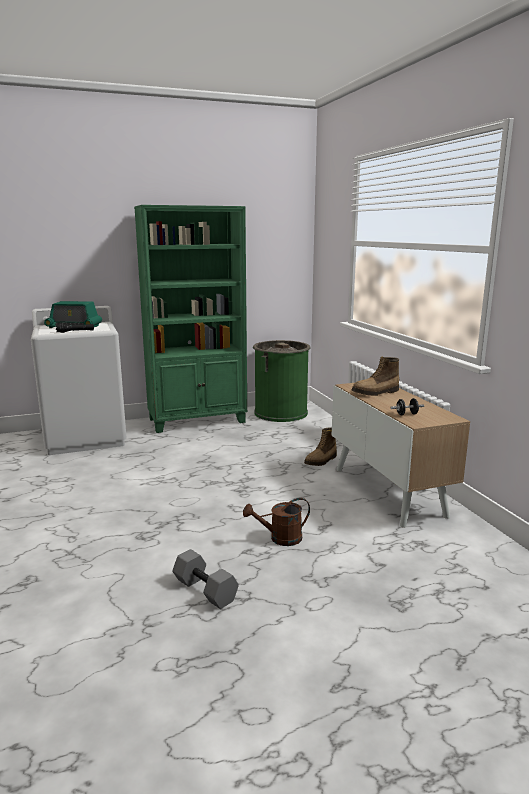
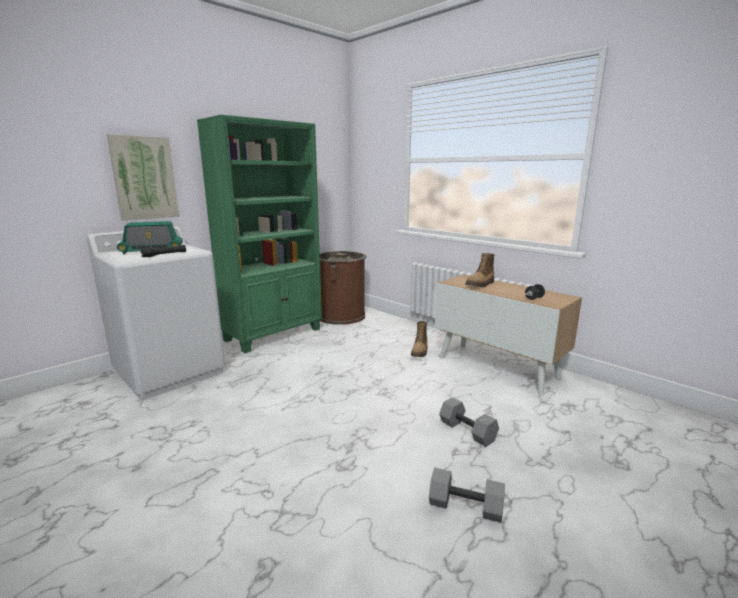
camera: 25 degrees left, 0 degrees up
brown watering can [243,498,310,546] -> grey dumbbell [439,397,499,447]
green trash can [253,340,311,422] -> brown trash can [320,251,366,325]
none -> picture [107,134,179,220]

